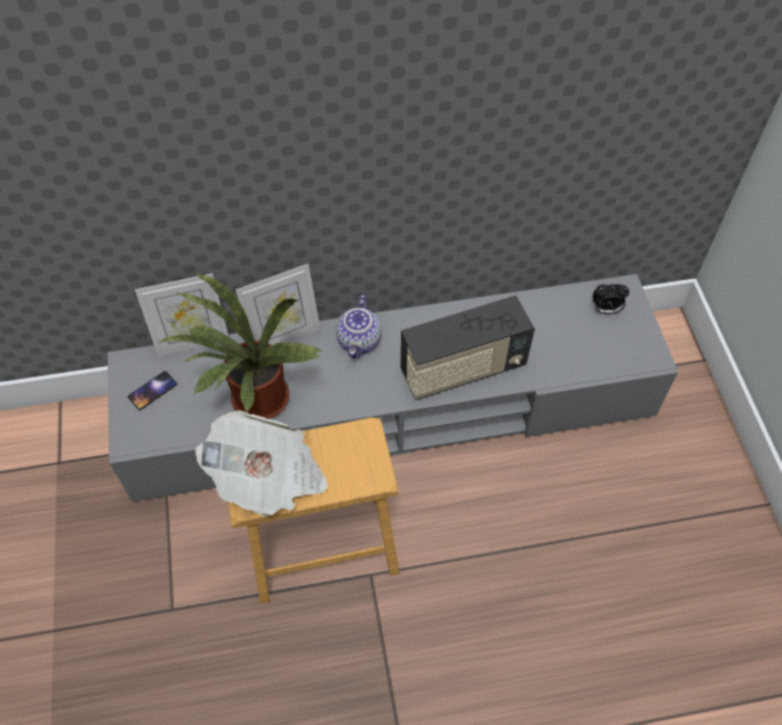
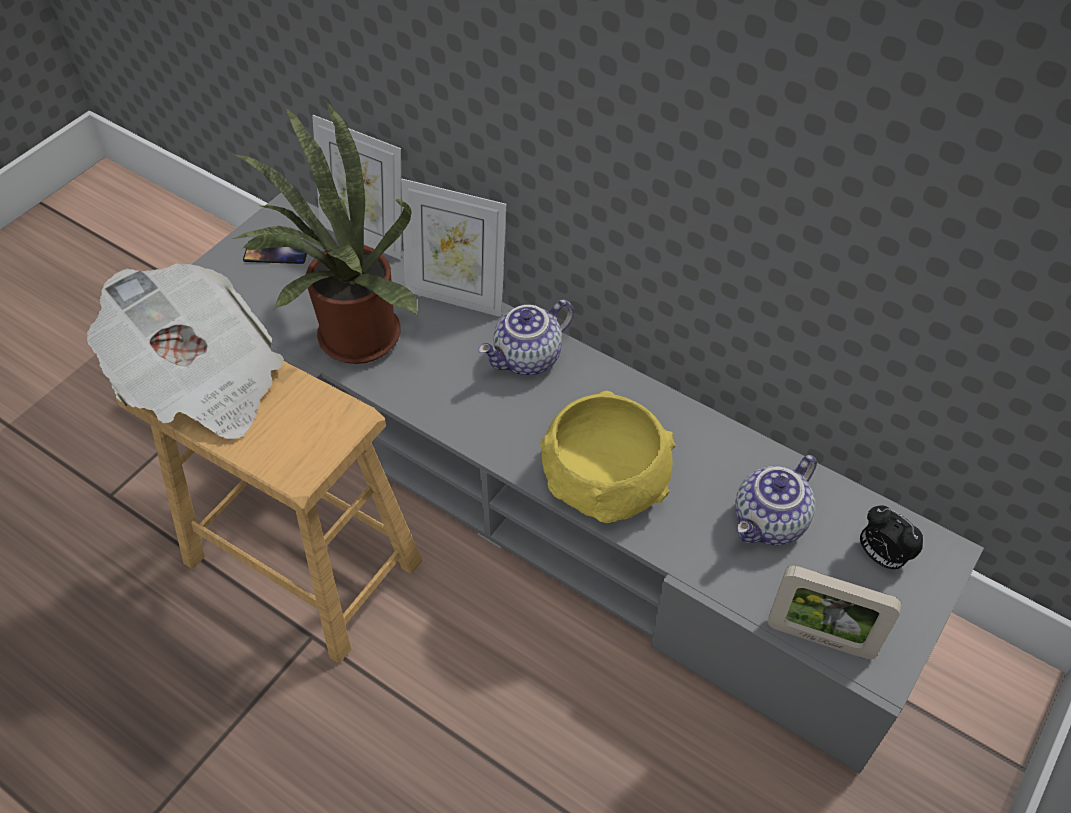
camera: 45 degrees right, 5 degrees down
radio [401,296,535,400] -> yellow bowl [540,390,676,523]
none -> teapot [735,455,817,545]
none -> picture frame [768,566,902,659]

